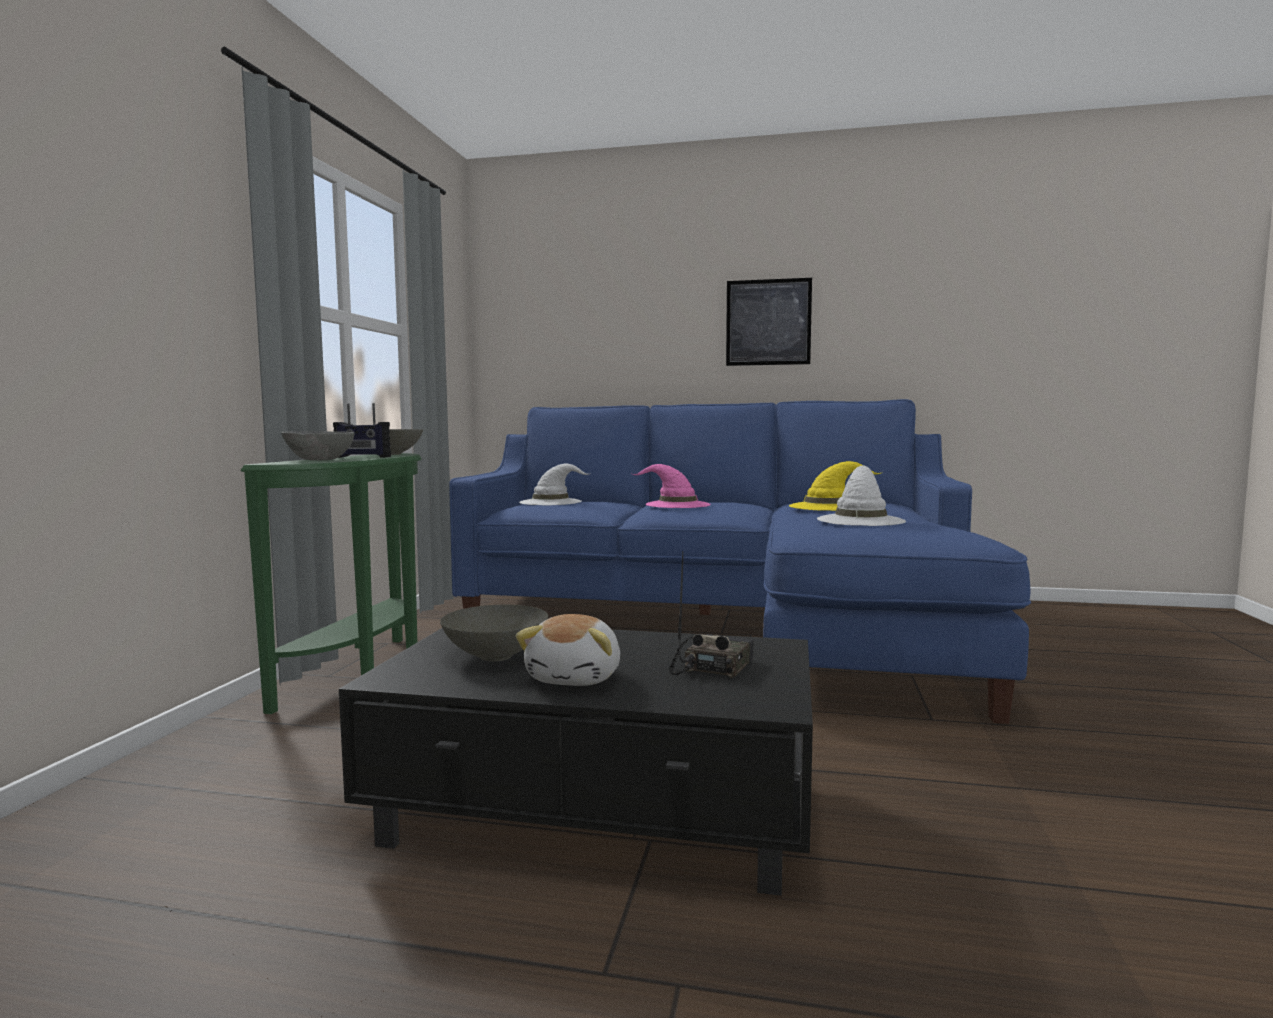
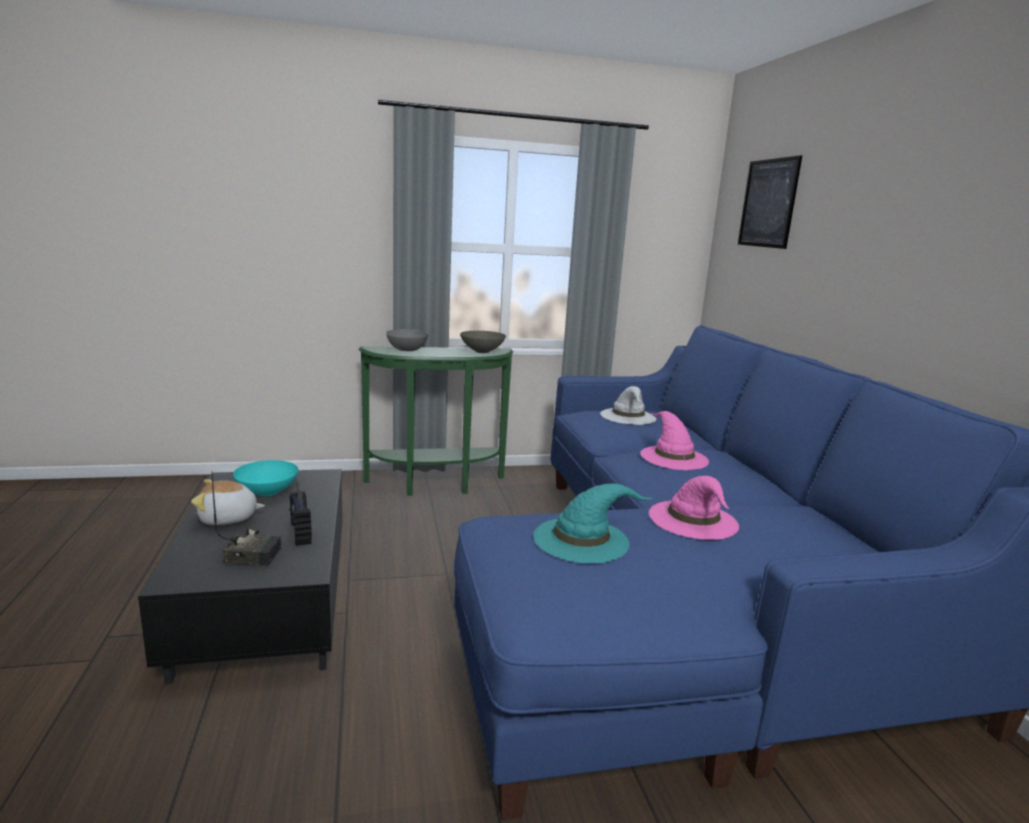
camera: 65 degrees right, 10 degrees up
radio [333,403,391,458] -> radio moved to [289,480,312,546]
grey bowl [440,605,548,661] -> turquoise bowl [233,460,298,496]
picture [726,278,812,366] -> picture moved to [738,155,802,249]
yellow hat [789,461,883,511] -> pink hat [649,476,739,540]
white hat [817,466,906,526] -> turquoise hat [533,483,652,563]

